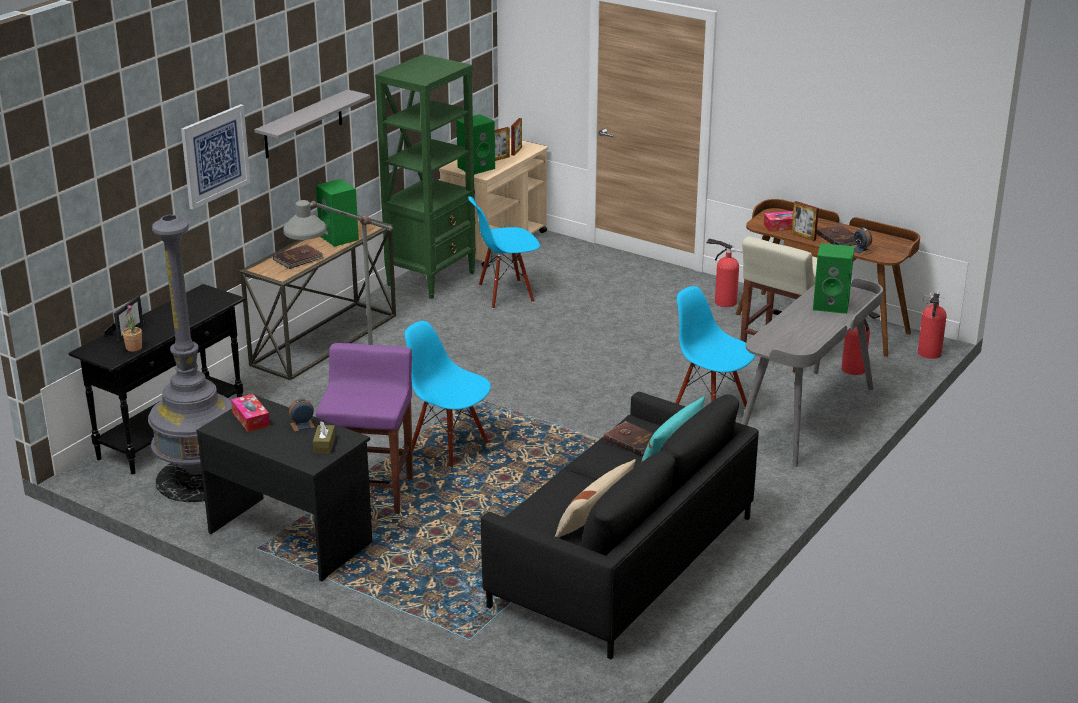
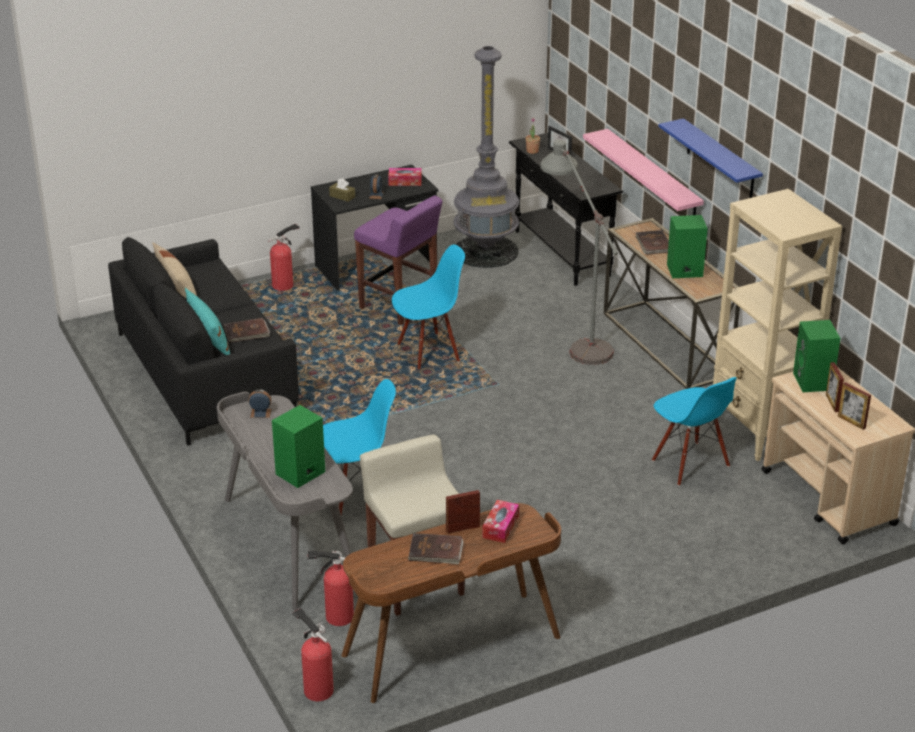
camera: 120 degrees right, 5 degrees up
picture [181,104,251,210] -> none
grey shelf [255,89,370,158] -> blue shelf [659,118,763,198]
green bookcase [375,54,476,299] -> beige bookcase [713,189,842,461]
blue chair [468,196,540,309] -> blue chair turned 135 degrees clockwise [652,377,737,486]
fire extinguisher [707,239,743,307] -> fire extinguisher moved to [268,224,299,291]
alarm clock [854,227,873,255] -> alarm clock moved to [249,389,271,418]
none -> pink shelf [583,129,704,215]

